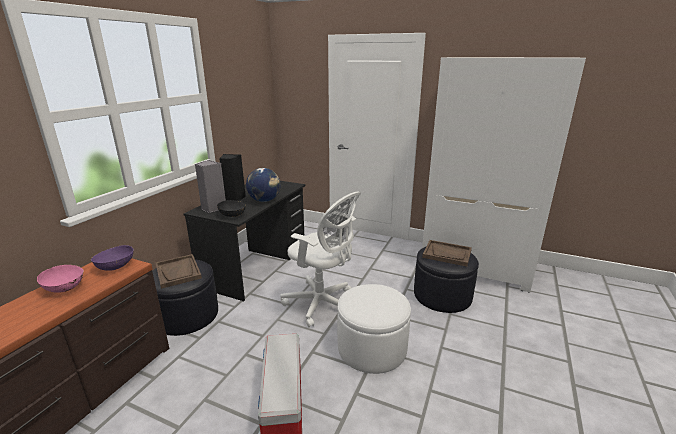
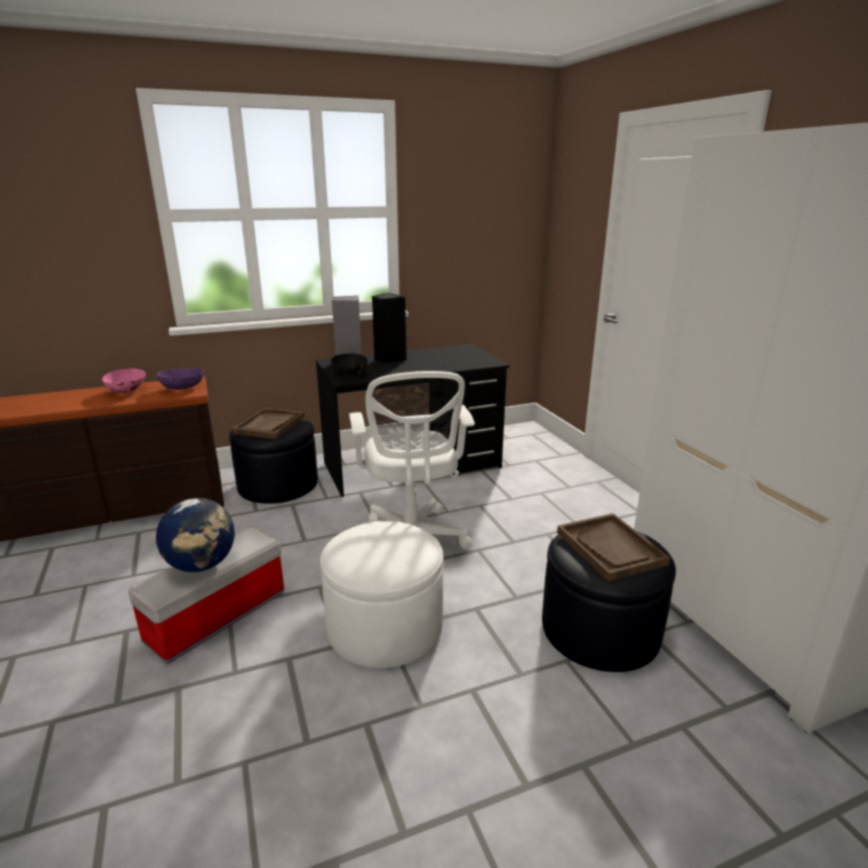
camera: 45 degrees right, 0 degrees up
globe [246,168,281,202] -> globe moved to [156,498,235,572]

